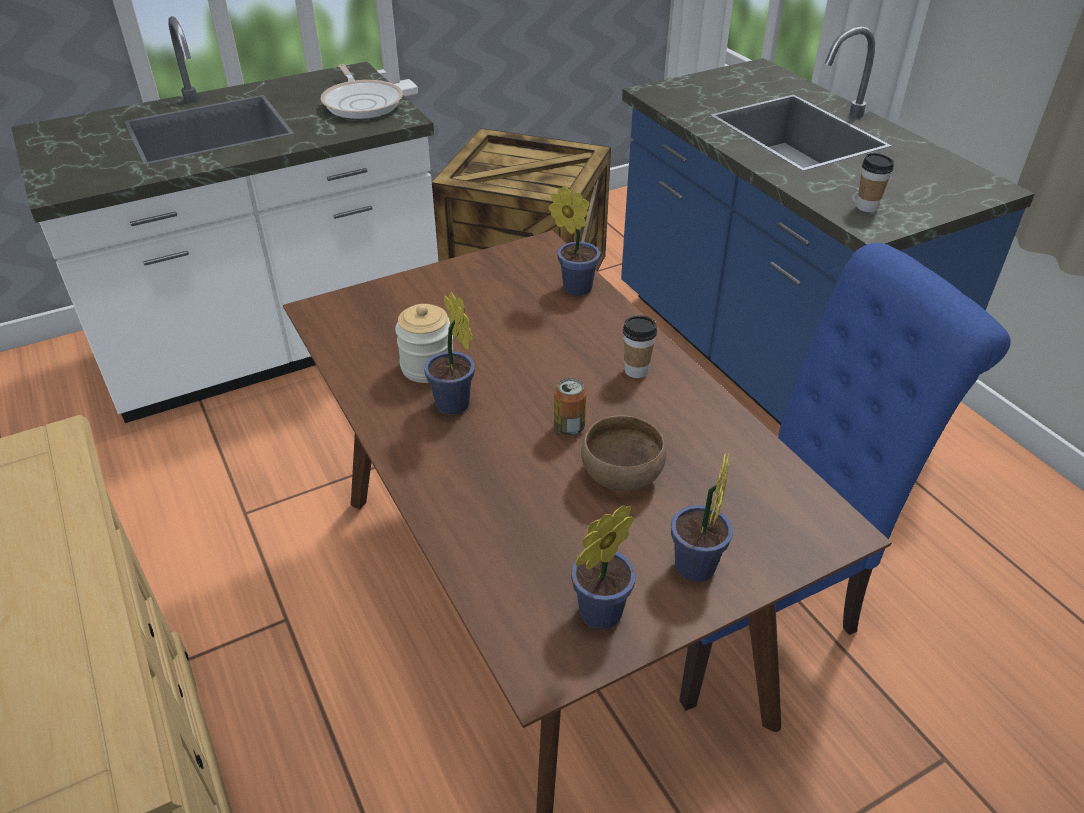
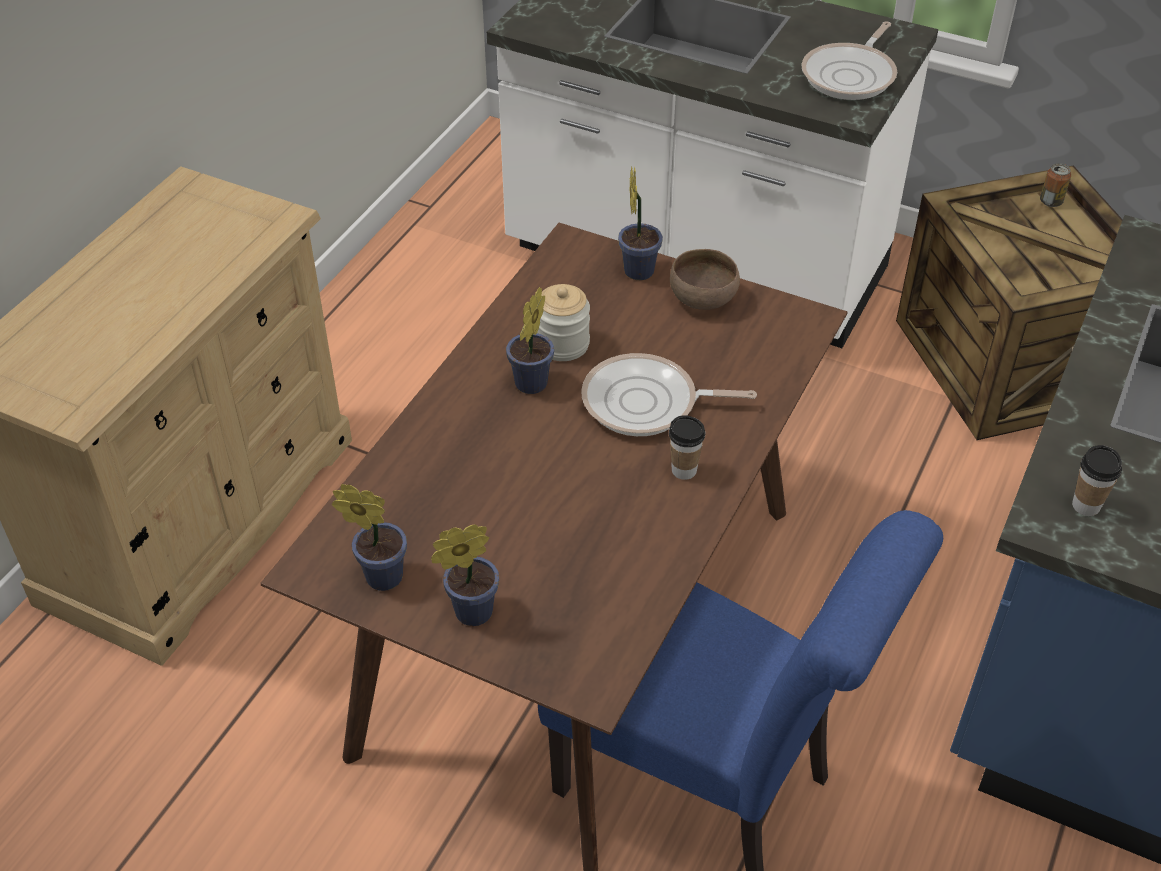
camera: 55 degrees right, 5 degrees up
potted plant [548,186,600,296] -> potted plant moved to [618,166,663,280]
can [554,378,587,436] -> can moved to [1040,163,1071,207]
brown bowl [581,415,666,491] -> brown bowl moved to [670,249,740,310]
none -> frying pan [581,353,757,436]

